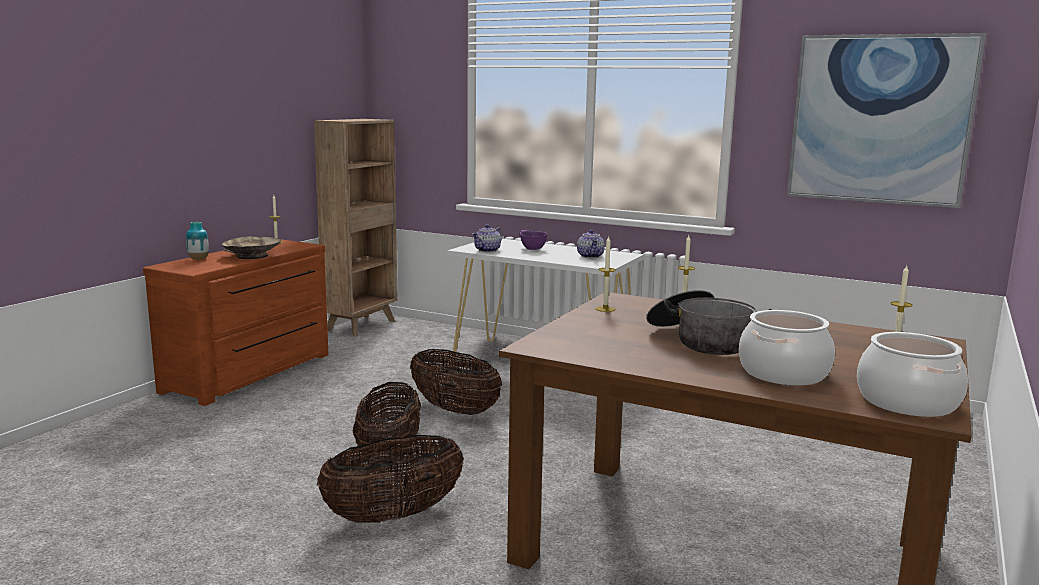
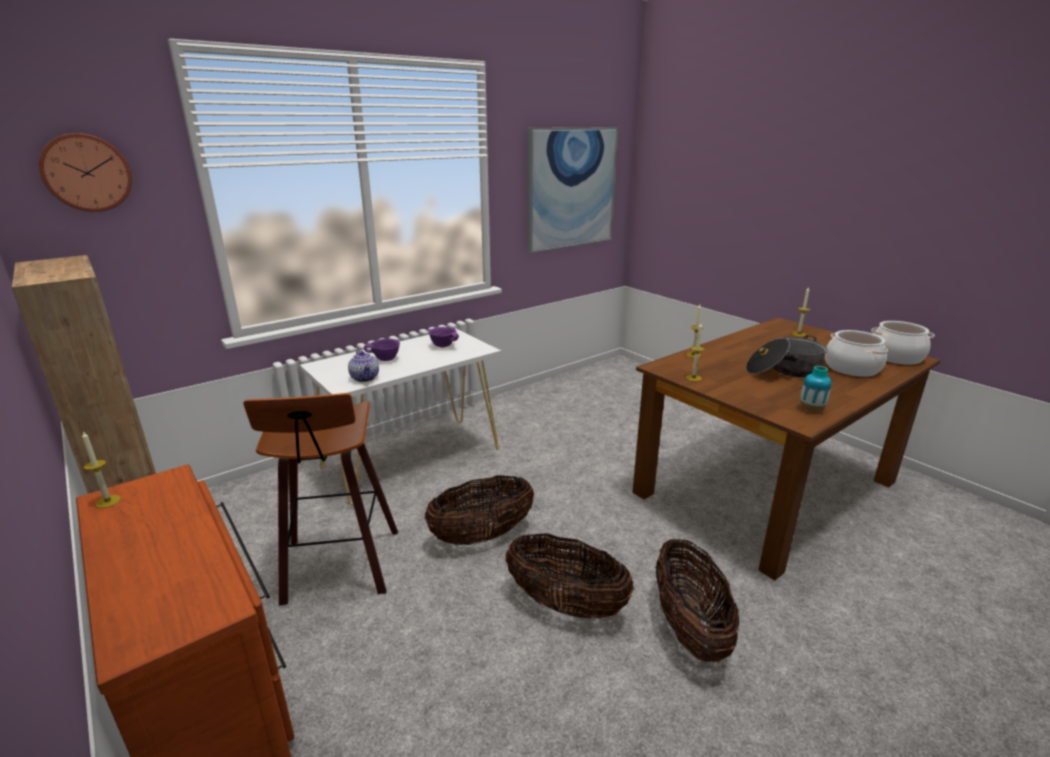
camera: 65 degrees left, 10 degrees up
vase [186,222,209,260] -> vase moved to [800,366,831,412]
beige bowl [221,236,281,259] -> none
teapot [577,230,605,258] -> purple bowl [429,327,459,348]
none -> wall clock [39,133,132,212]
none -> stool [243,393,398,605]

